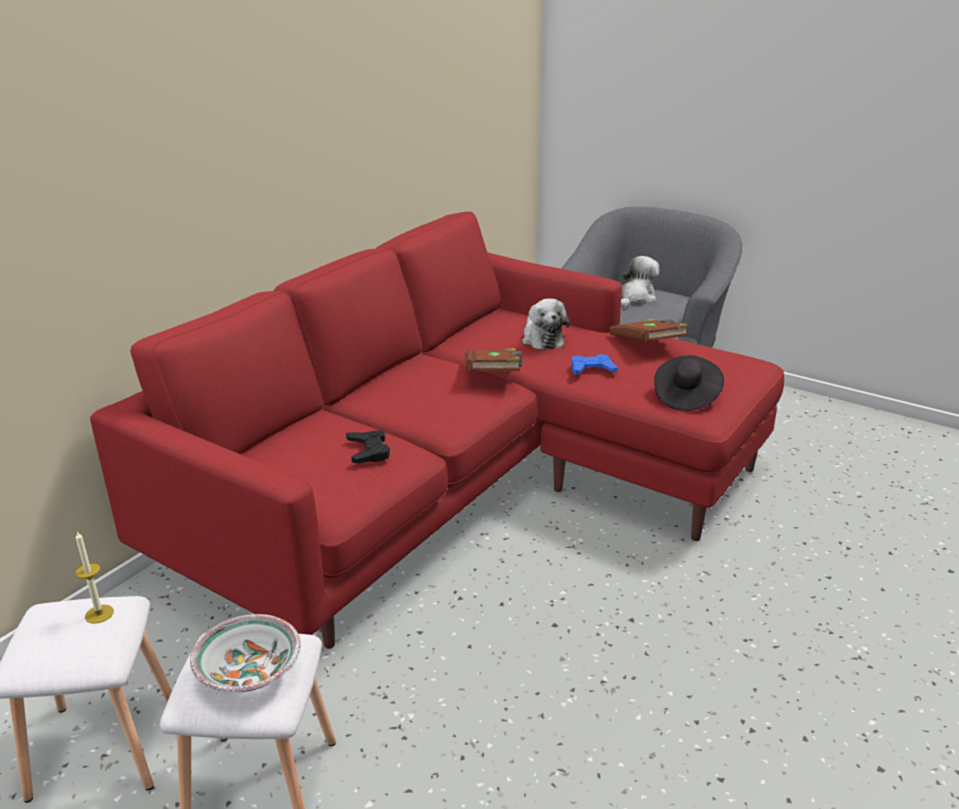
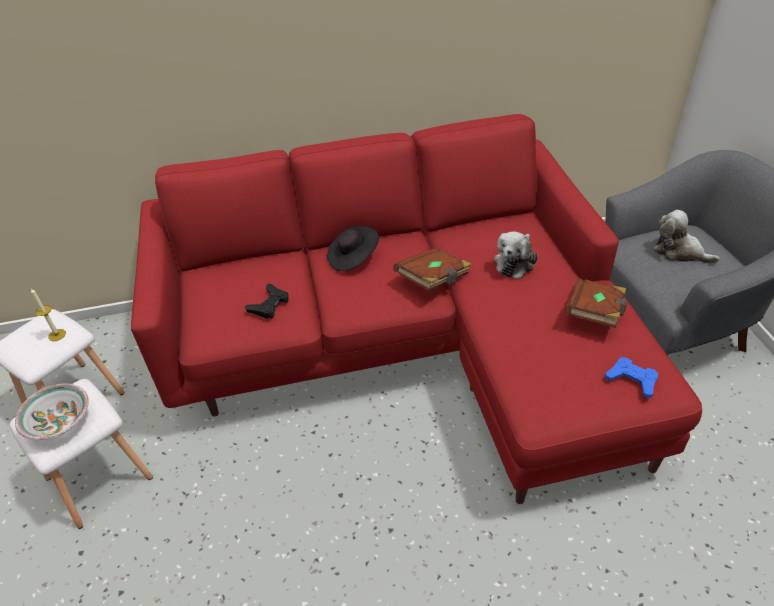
camera: 45 degrees right, 15 degrees up
blue game controller [571,354,618,375] -> blue game controller moved to [605,357,658,398]
plush toy [621,256,659,308] -> plush toy turned 135 degrees counterclockwise [653,210,720,264]
black hat [654,355,724,411] -> black hat moved to [327,226,379,271]

